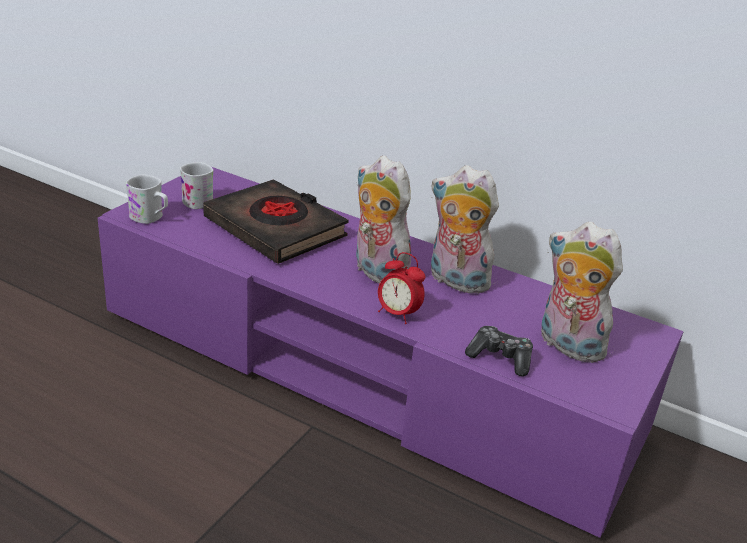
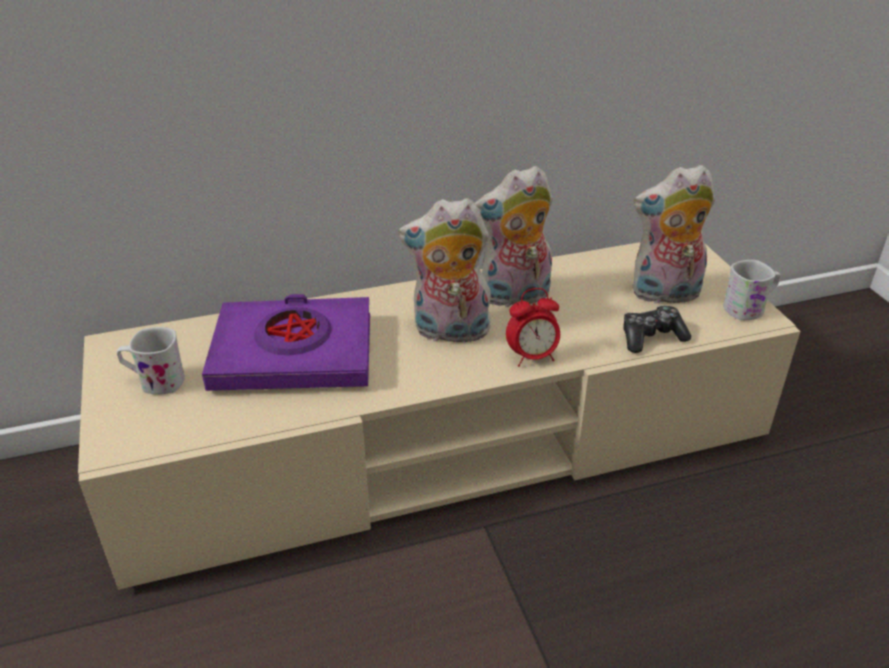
camera: 45 degrees left, 5 degrees up
purple tv stand [98,167,684,538] -> beige tv stand [78,242,800,590]
white mug [126,174,168,224] -> white mug moved to [723,260,780,320]
black book [203,179,349,264] -> purple book [202,294,370,391]

